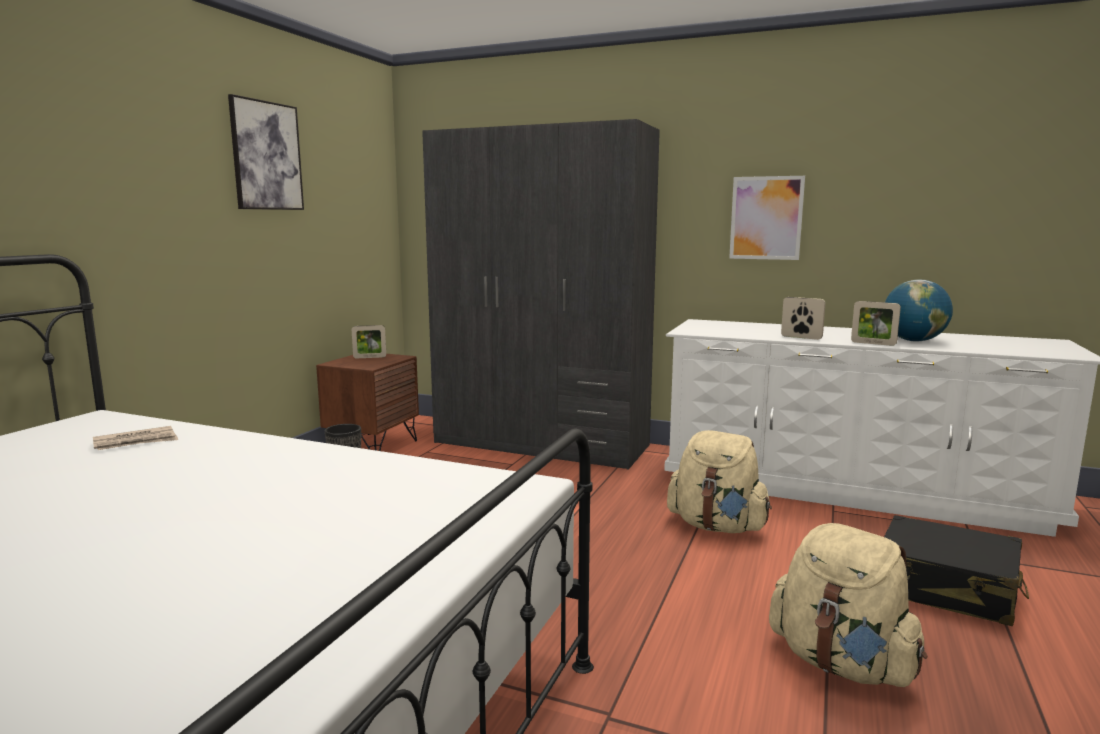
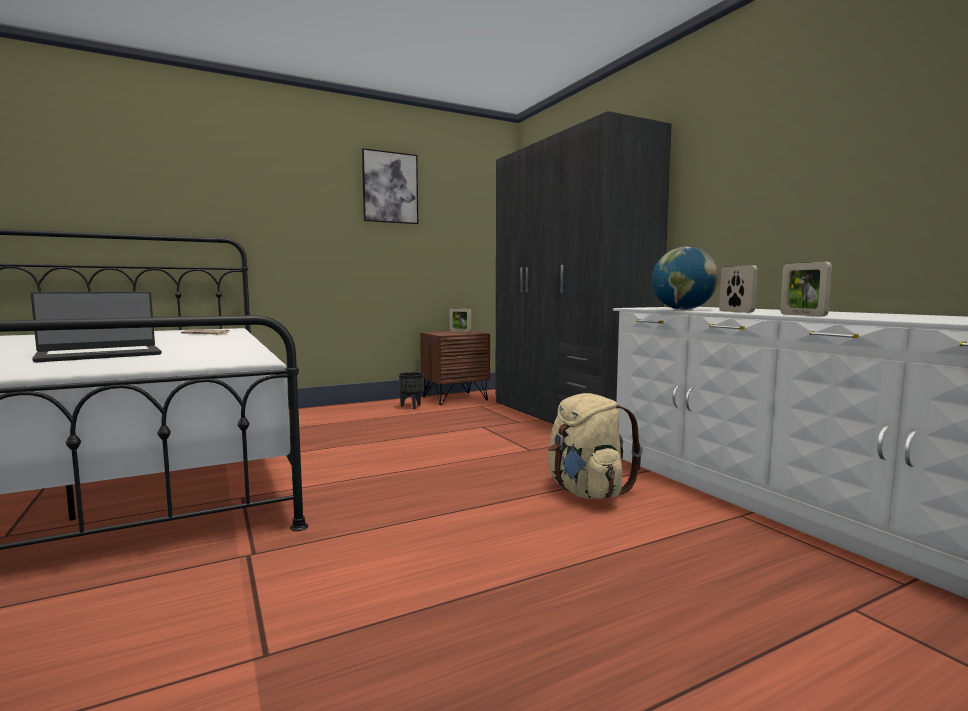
camera: 40 degrees right, 5 degrees down
picture [729,176,805,260] -> none
beige backpack [769,523,927,687] -> none
black suitcase [884,515,1029,626] -> none
globe [885,280,953,341] -> globe moved to [652,247,718,310]
none -> laptop [31,291,161,362]

